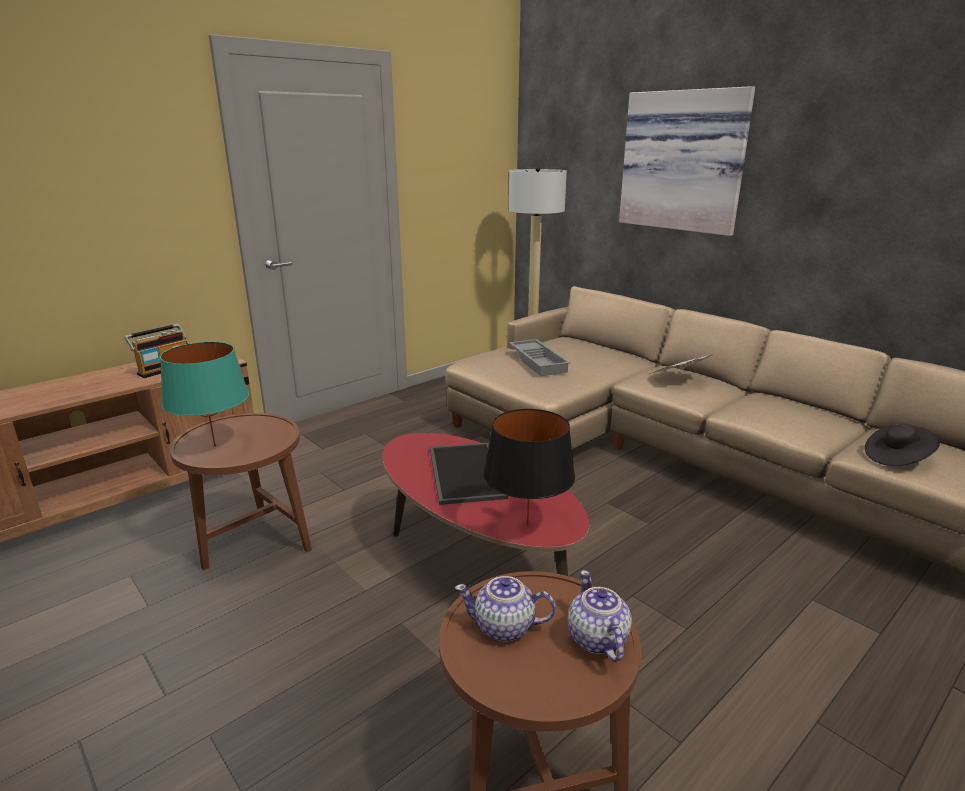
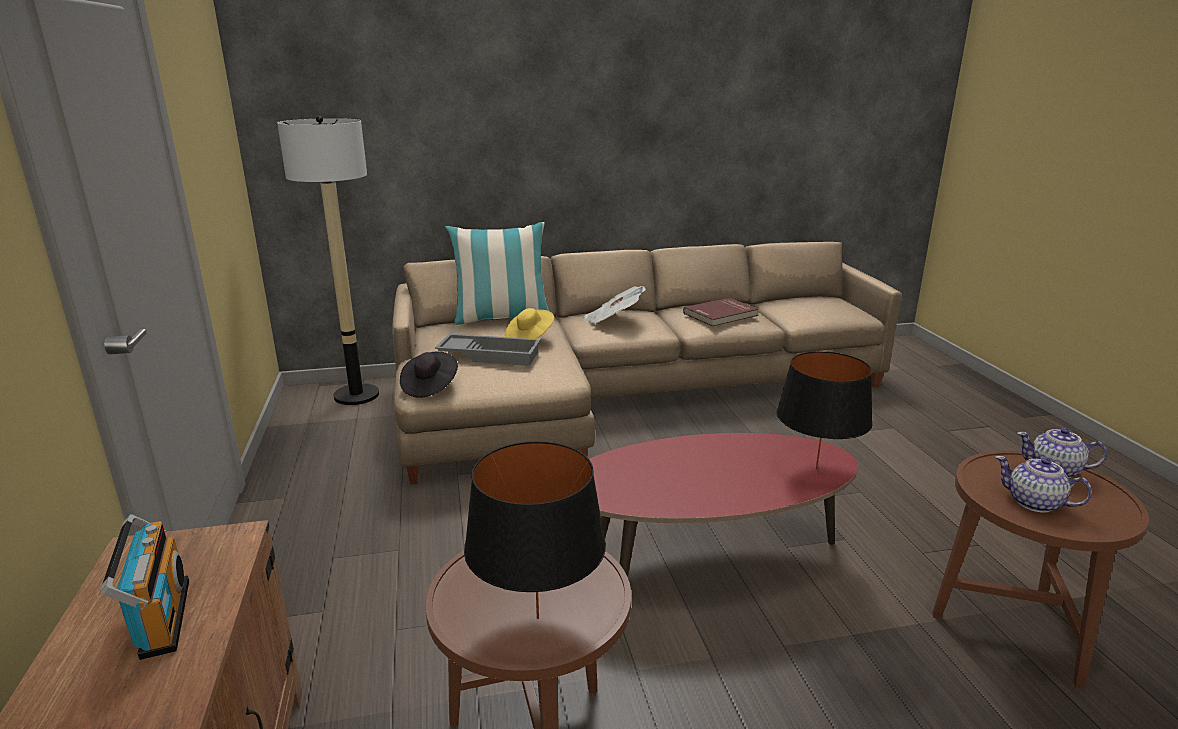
camera: 60 degrees left, 0 degrees up
turquoise table lamp [160,342,249,447] -> black table lamp [464,441,606,619]
tray [430,443,508,505] -> none
teapot [455,576,556,642] -> teapot turned 90 degrees clockwise [995,456,1092,513]
picture [619,86,755,236] -> none
black hat [865,424,940,466] -> black hat moved to [400,351,458,398]
none -> pillow [445,222,549,325]
none -> yellow hat [505,308,554,339]
none -> red book [683,298,758,326]

